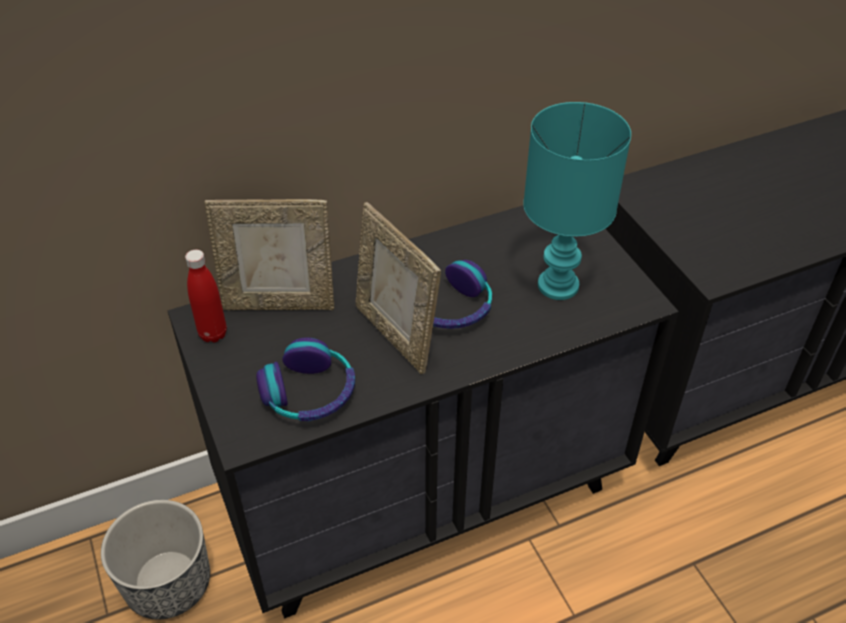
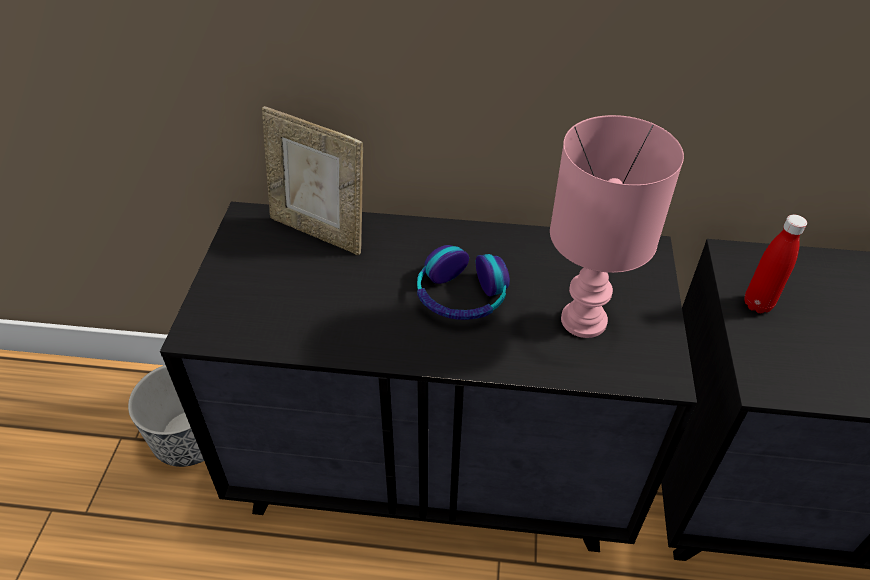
camera: 30 degrees right, 0 degrees up
red bottle [185,250,227,343] -> red bottle moved to [745,215,807,313]
headphones [256,338,355,421] -> none
picture frame [356,202,441,374] -> none
turquoise table lamp [523,102,631,300] -> pink table lamp [550,115,684,338]

